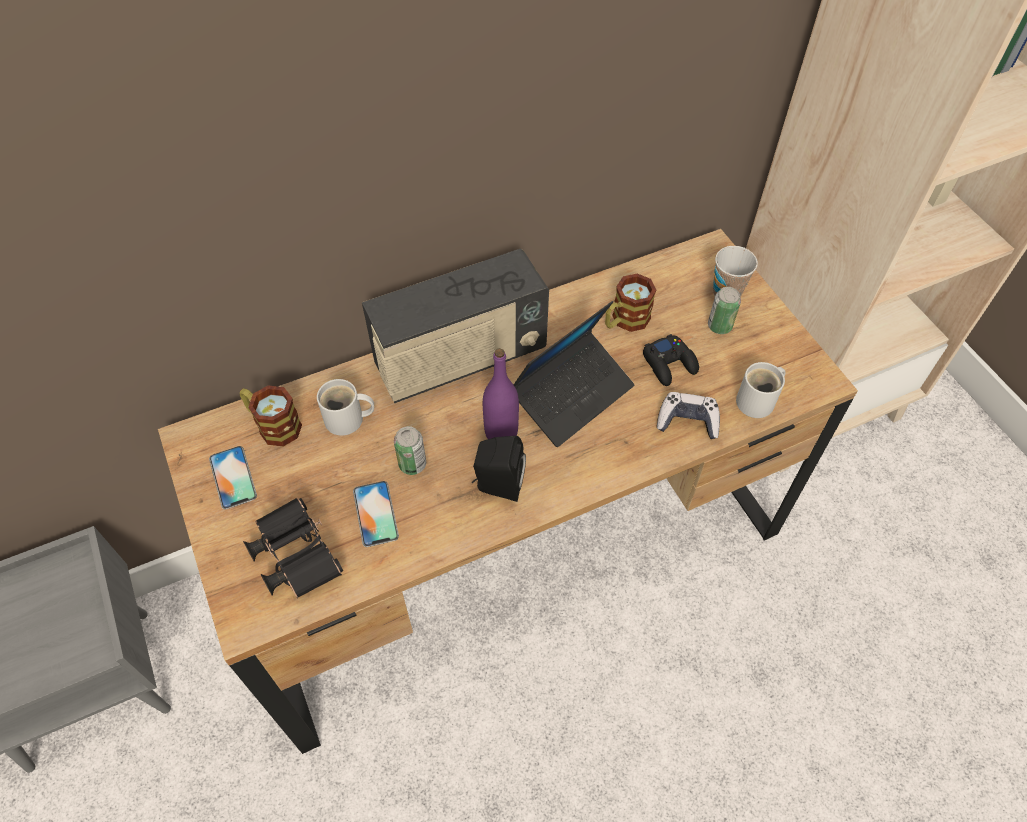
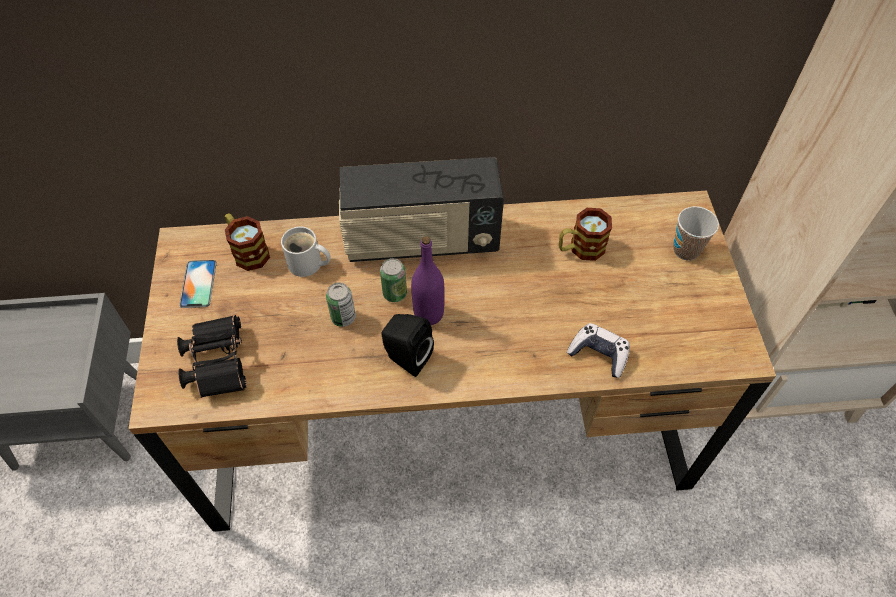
camera: 20 degrees right, 0 degrees up
phone [353,481,399,547] -> none
laptop [514,301,634,447] -> none
black game controller [643,334,699,386] -> none
can [708,287,741,334] -> can moved to [380,258,407,302]
white mug [736,362,785,418] -> none

